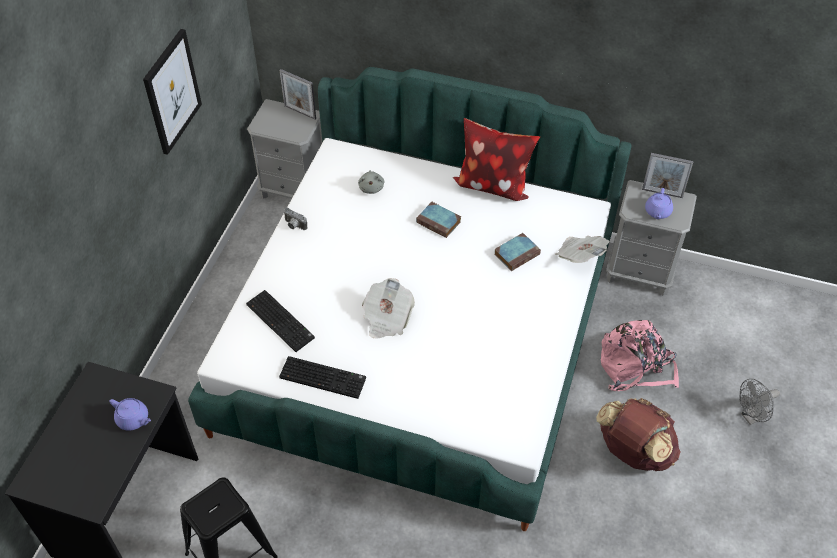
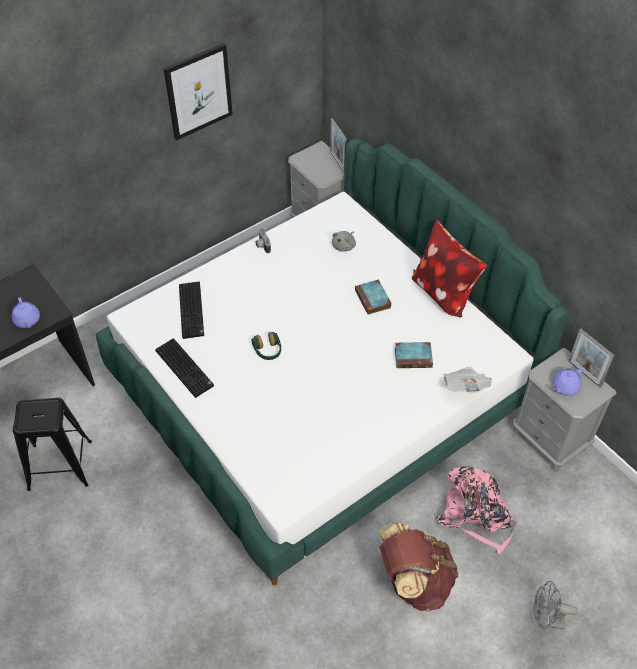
camera: 35 degrees right, 0 degrees up
newspaper [362,278,415,338] -> headphones [252,332,281,360]

